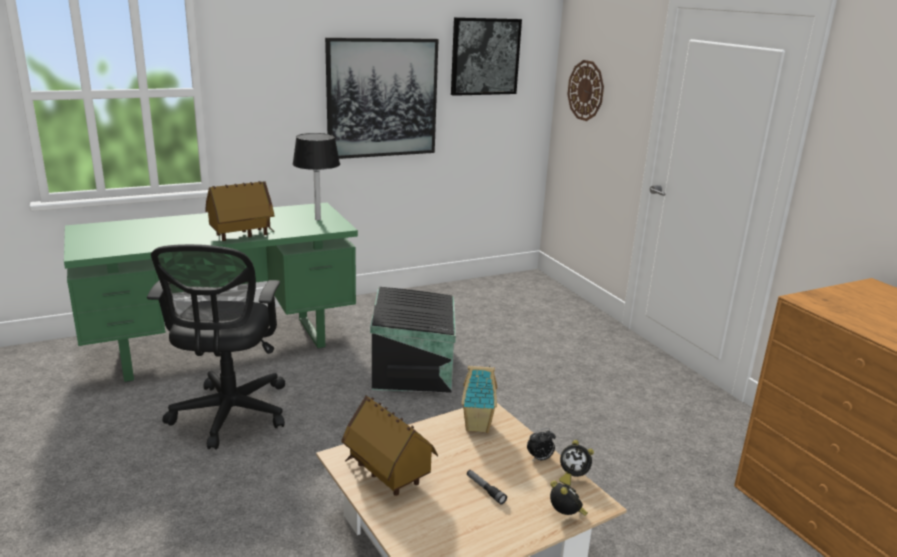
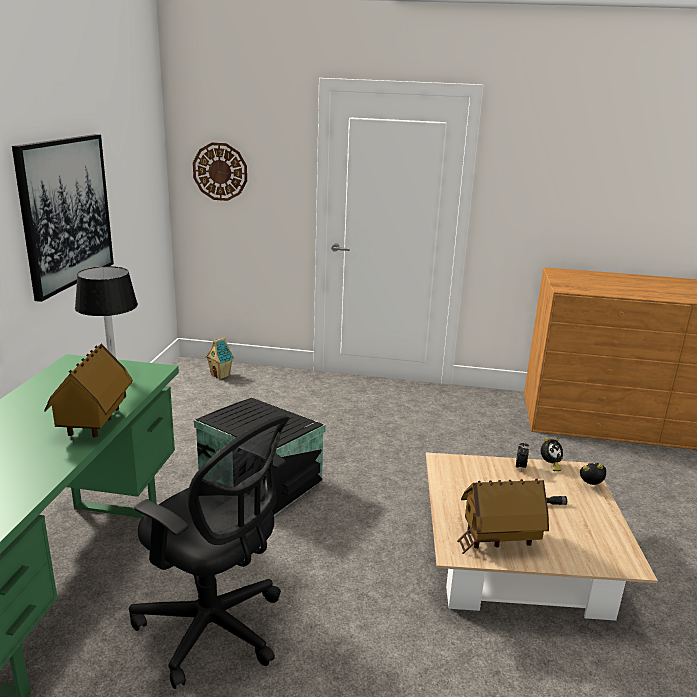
camera: 55 degrees left, 0 degrees up
picture [451,17,522,96] -> none
toy house [461,365,497,433] -> toy house moved to [205,337,234,380]

